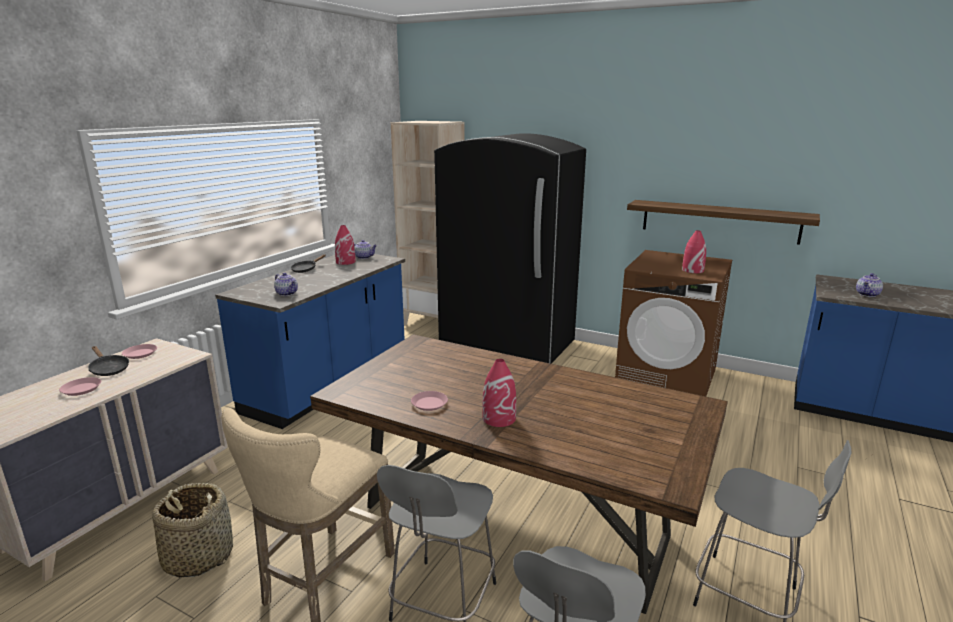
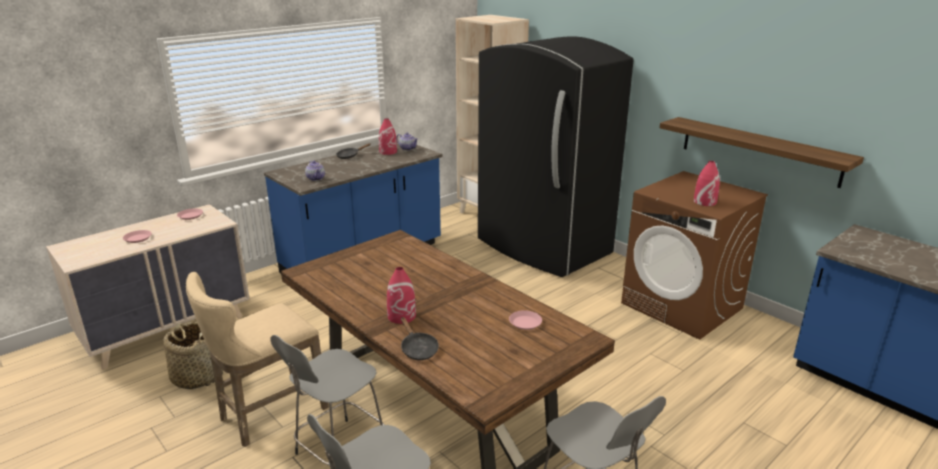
camera: 20 degrees right, 5 degrees up
black frying pan [88,346,129,376] -> black frying pan moved to [401,317,439,360]
pink plate [411,391,448,411] -> pink plate moved to [509,310,542,330]
teapot [856,273,883,297] -> none

